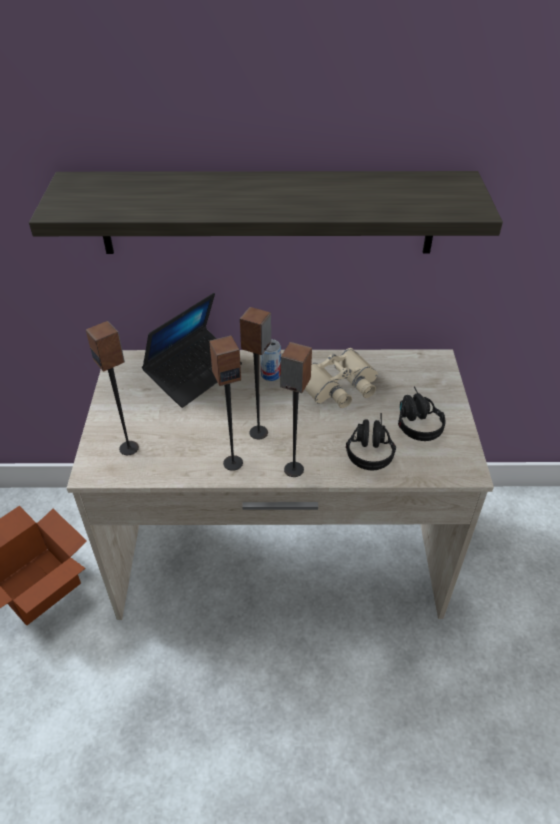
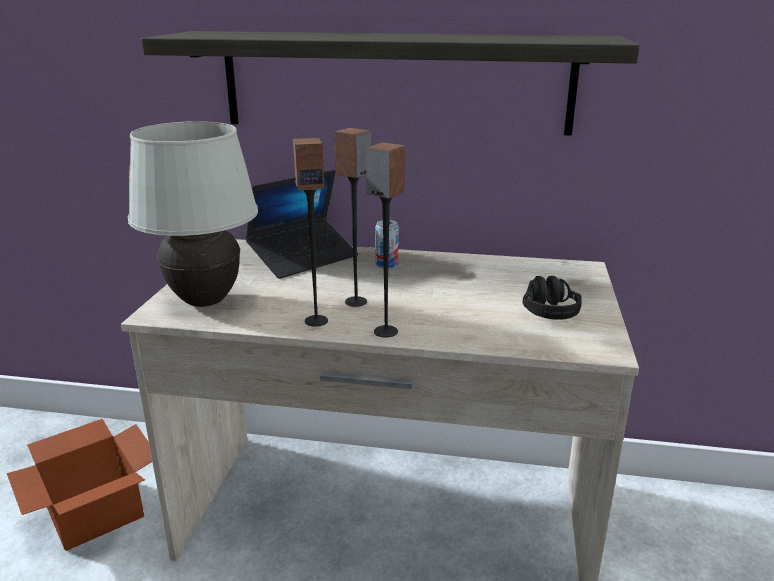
camera: 10 degrees right, 20 degrees down
speaker [86,321,139,455] -> white table lamp [128,121,258,307]
beige binoculars [305,348,378,408] -> none
black headphones [346,413,396,470] -> none

